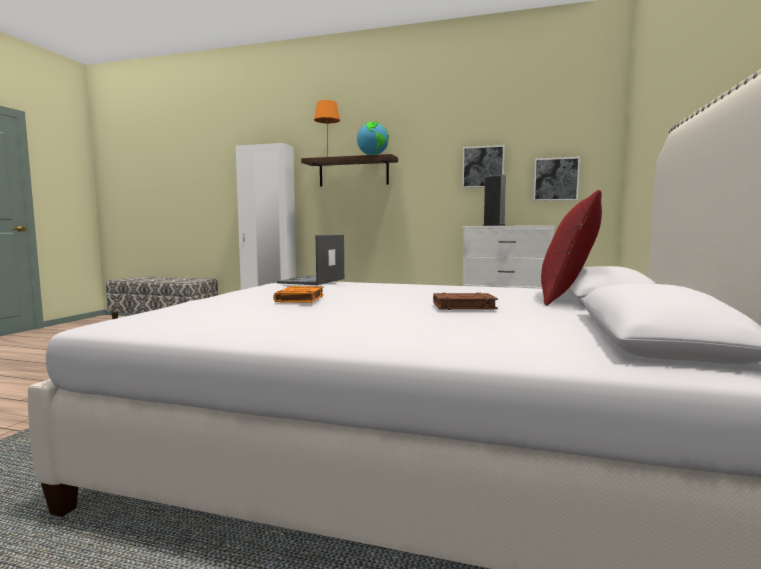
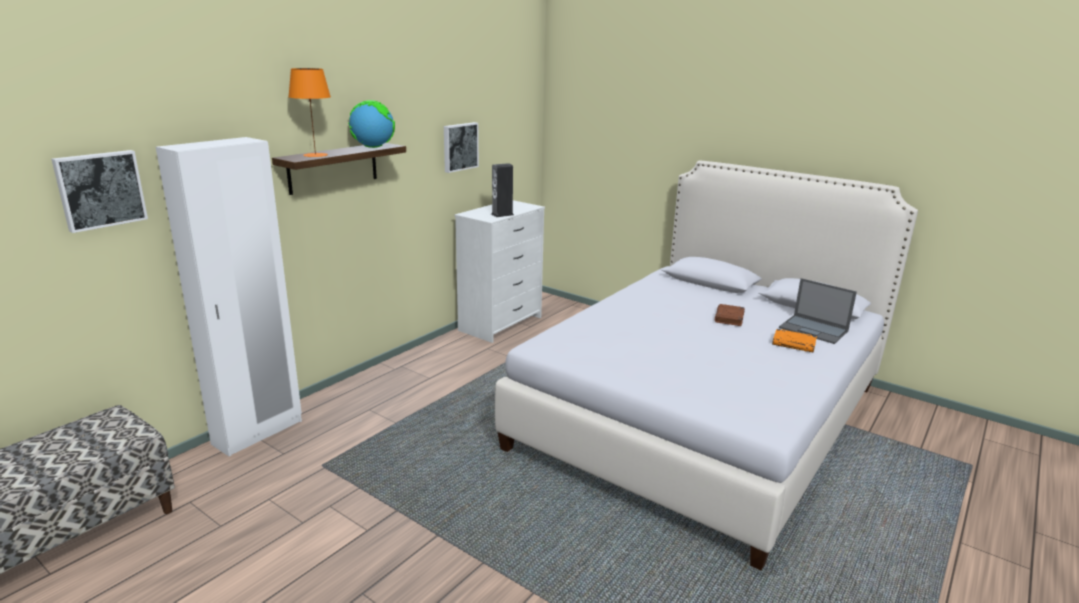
camera: 70 degrees left, 15 degrees up
orange book [273,286,324,303] -> orange book moved to [772,329,817,353]
laptop [277,235,344,285] -> laptop moved to [779,278,857,344]
picture [533,157,580,201] -> picture moved to [51,150,148,233]
red pillow [541,190,602,305] -> none

